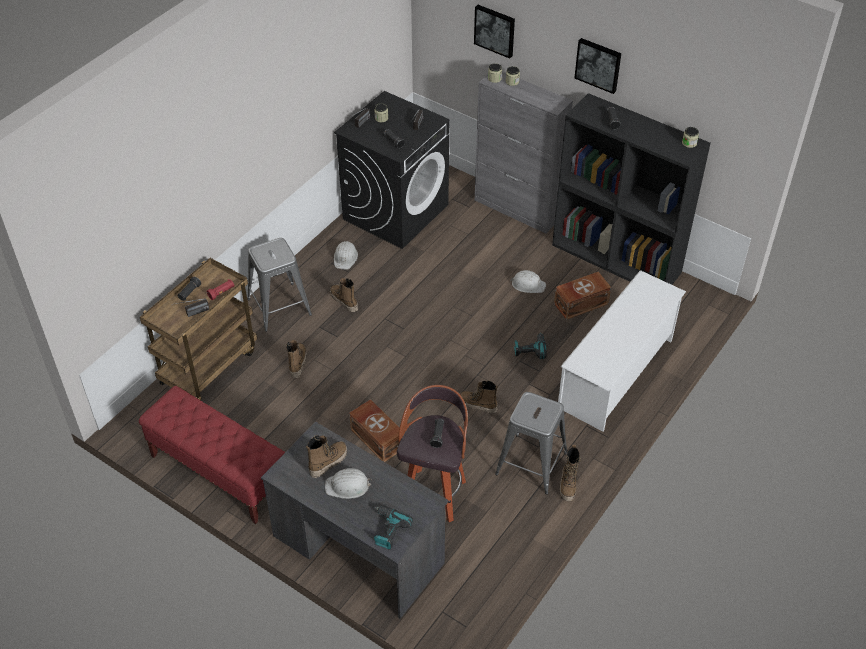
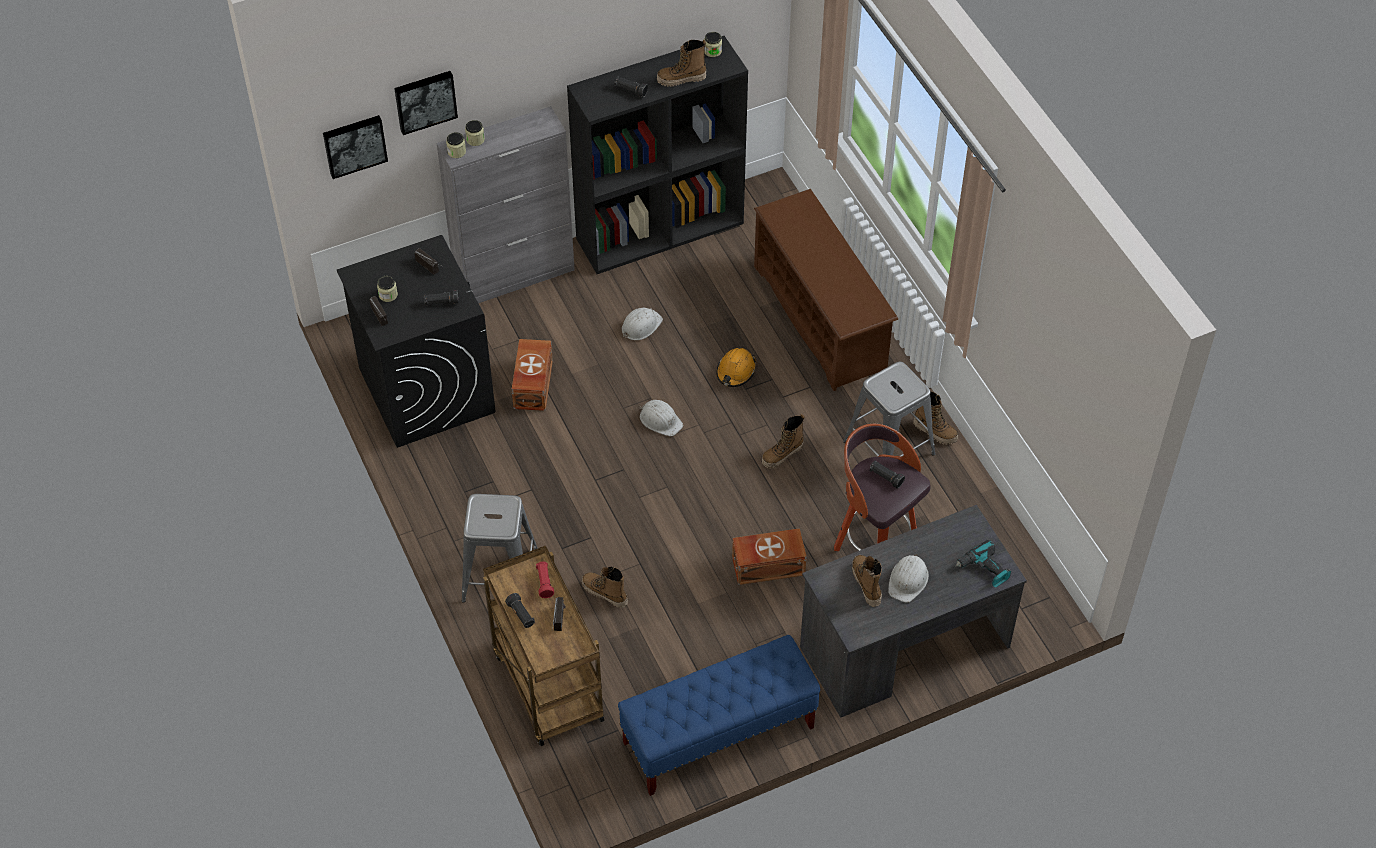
camera: 60 degrees left, 5 degrees up
red bench [139,386,285,524] -> blue bench [618,635,820,796]
boot [330,278,358,312] -> boot moved to [657,40,706,87]
white hard hat [334,241,358,270] -> white hard hat moved to [639,400,683,436]
power drill [514,332,547,359] -> orange hard hat [716,348,757,387]
brown storage box [554,272,611,320] -> brown storage box moved to [512,339,553,411]
white shoe rack [558,270,686,432] -> brown shoe rack [754,189,898,391]
picture [574,38,621,94] -> picture moved to [323,115,388,179]

